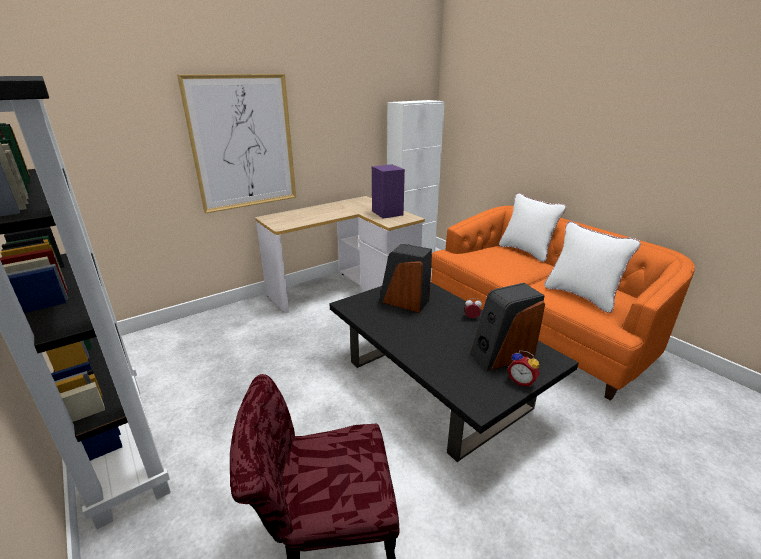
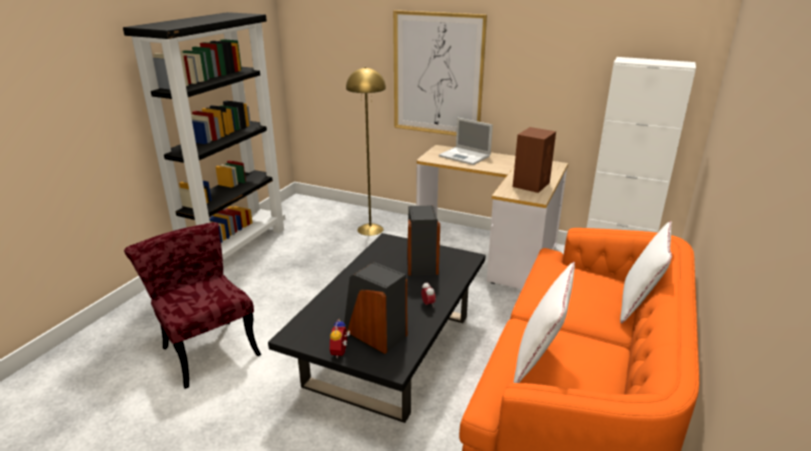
camera: 60 degrees right, 0 degrees up
purple speaker [372,164,405,219] -> brown speaker [513,127,556,193]
none -> yellow floor lamp [346,67,386,236]
none -> laptop [439,118,493,165]

